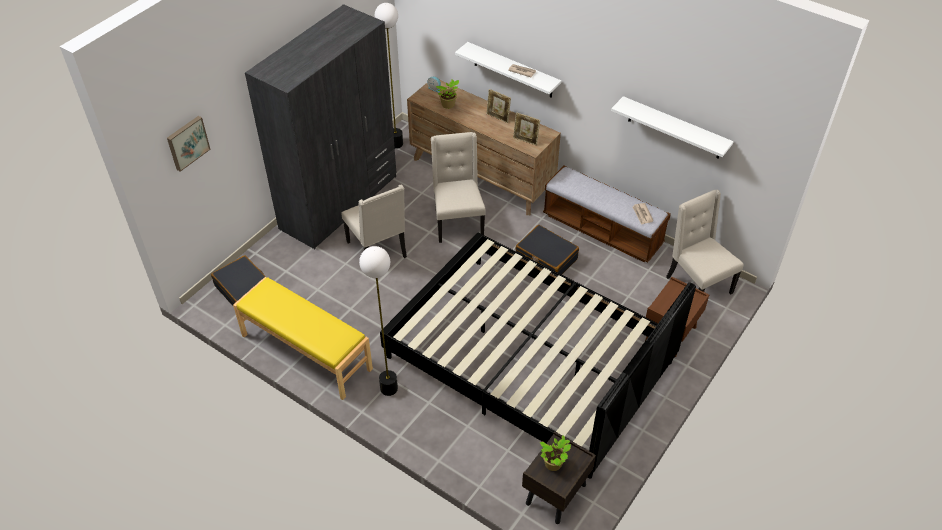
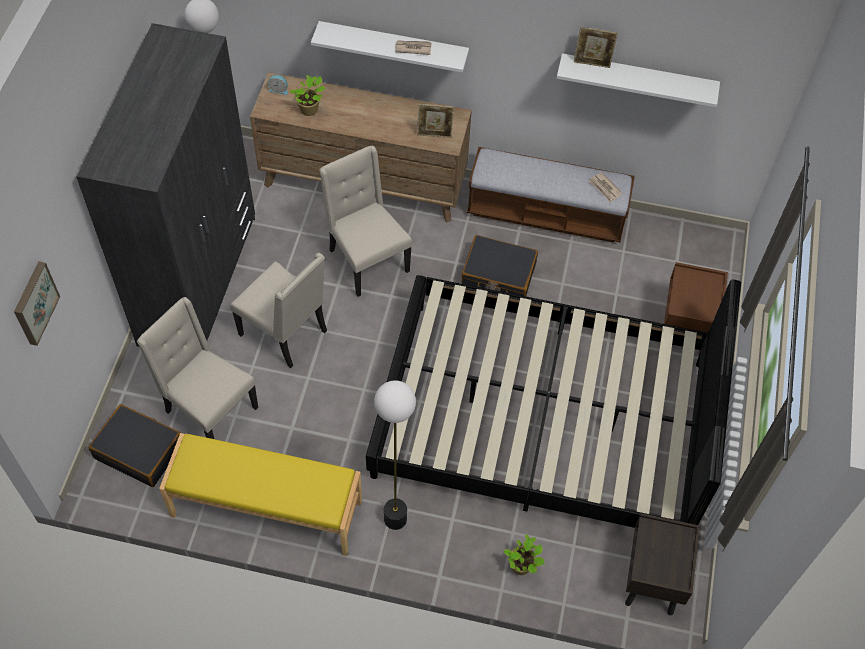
camera: 25 degrees left, 10 degrees up
picture frame [487,89,511,123] -> picture frame moved to [574,27,618,68]
potted plant [540,435,571,471] -> potted plant moved to [503,534,545,575]
beige chair [666,189,743,294] -> beige chair moved to [137,297,258,439]

